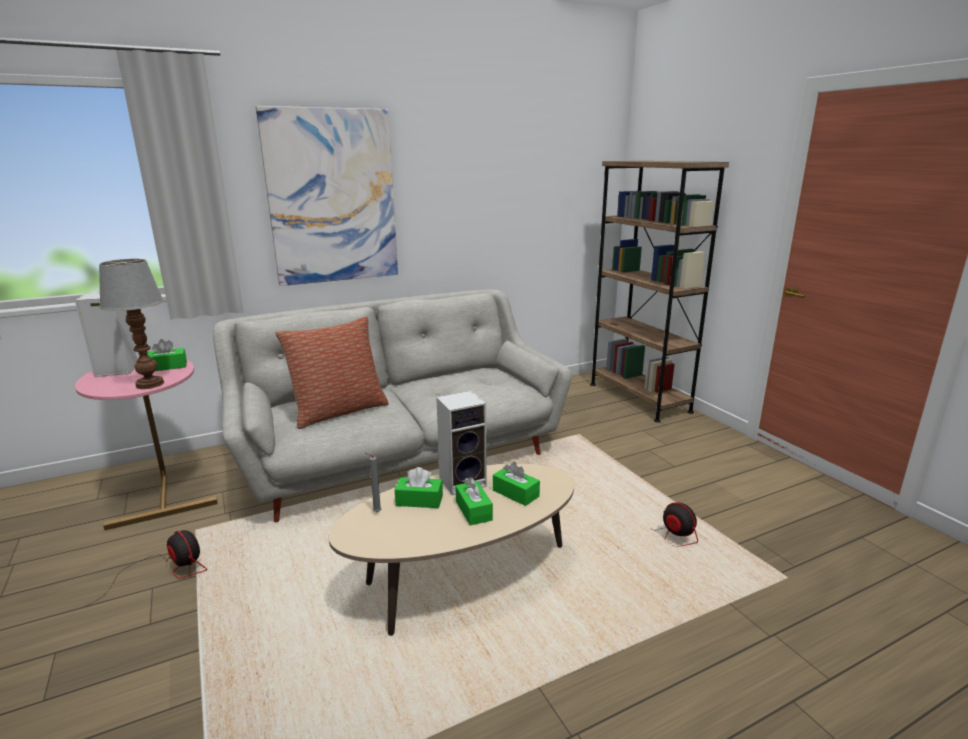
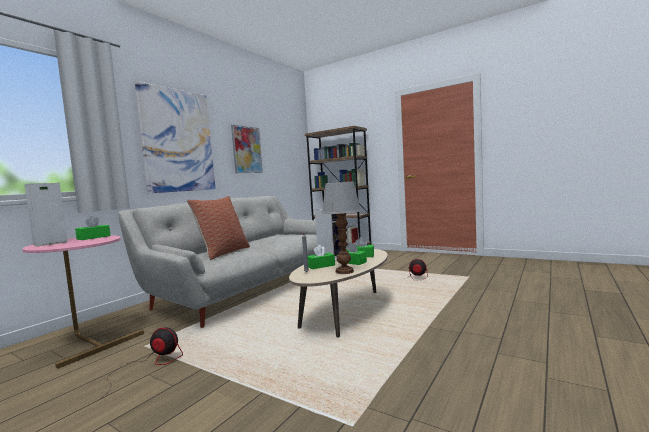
camera: 30 degrees left, 15 degrees down
table lamp [99,259,164,389] -> table lamp moved to [322,181,361,274]
none -> picture [231,125,263,173]

